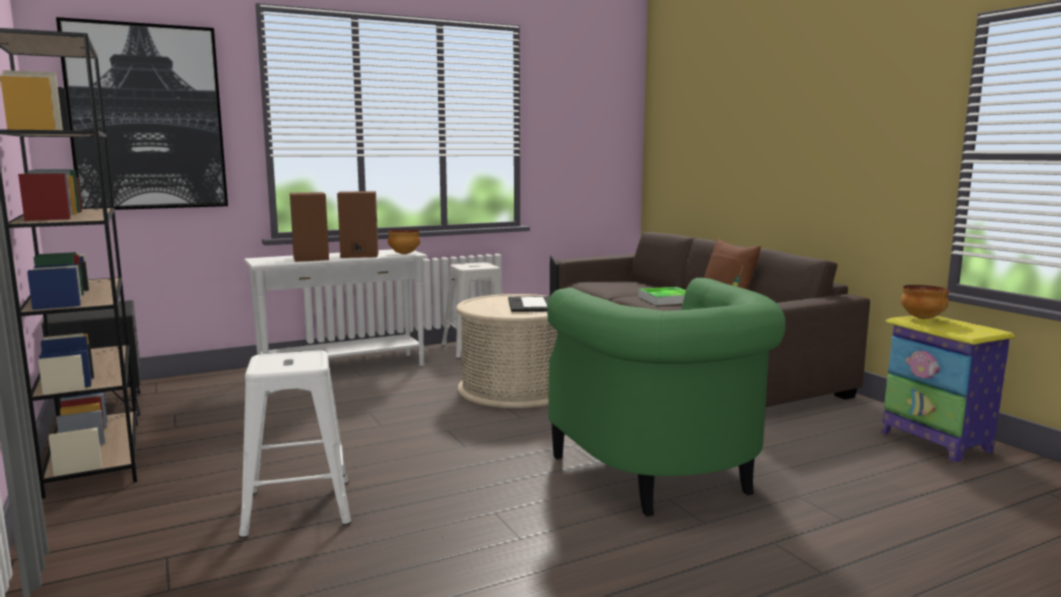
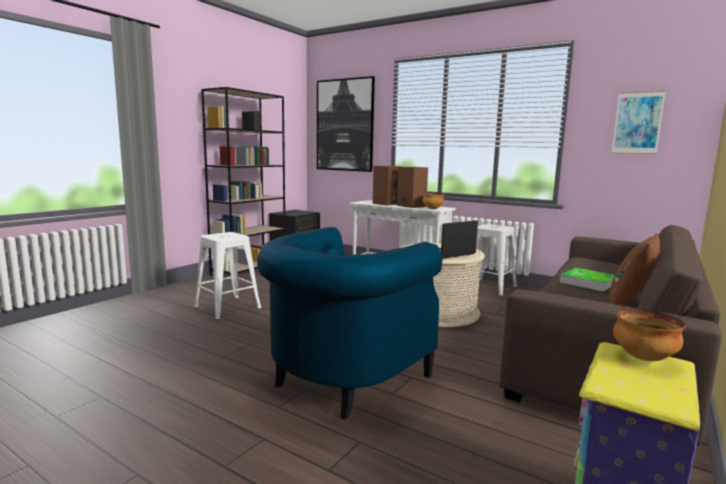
camera: 60 degrees right, 0 degrees up
green armchair [547,278,786,517] -> blue armchair [257,227,443,420]
none -> picture [611,90,666,154]

